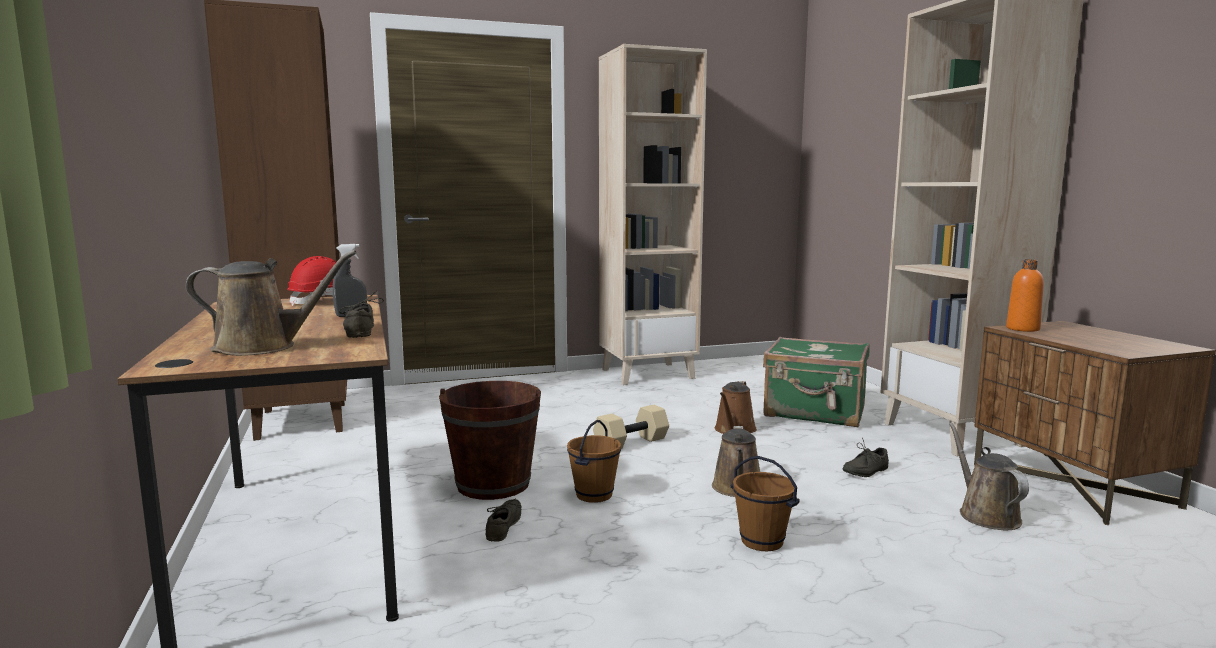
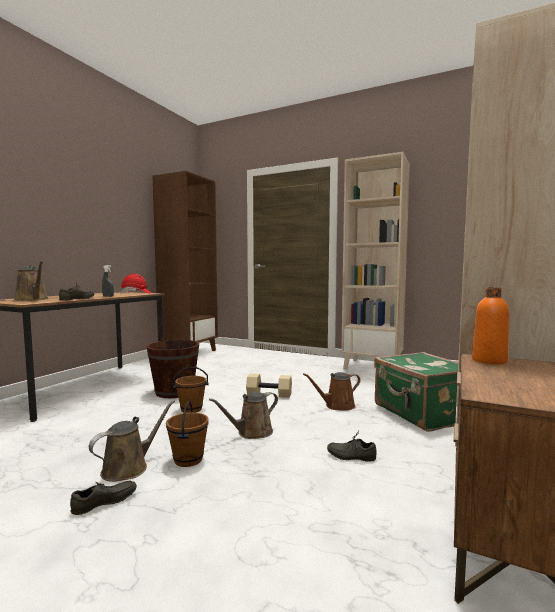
camera: 45 degrees right, 5 degrees down
grey shoe [485,498,522,542] -> grey shoe moved to [70,481,137,515]
brown watering can [949,422,1029,530] -> brown watering can moved to [89,400,175,482]

